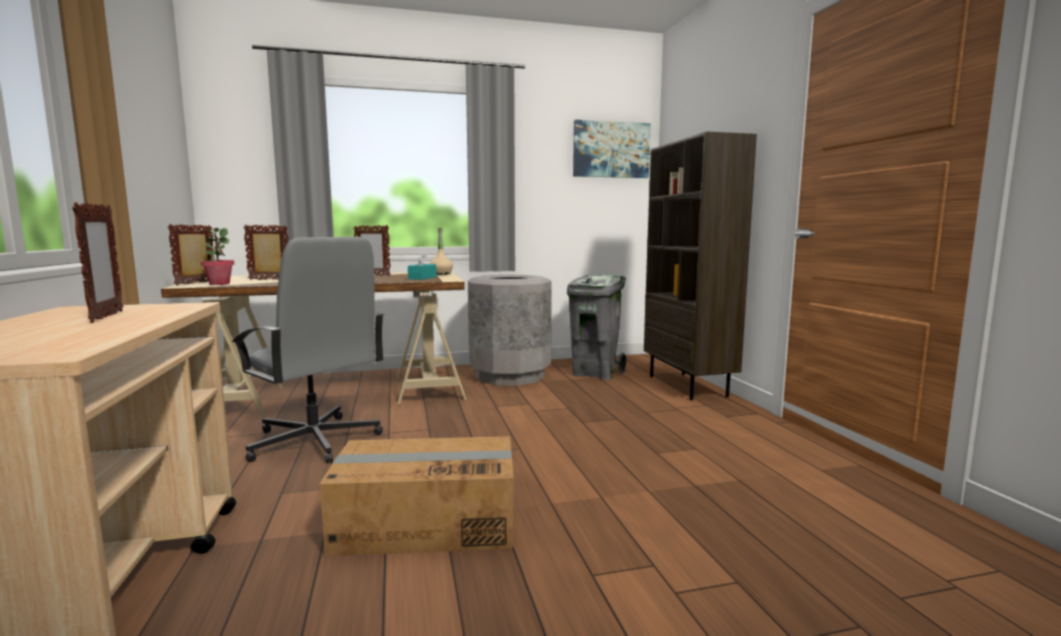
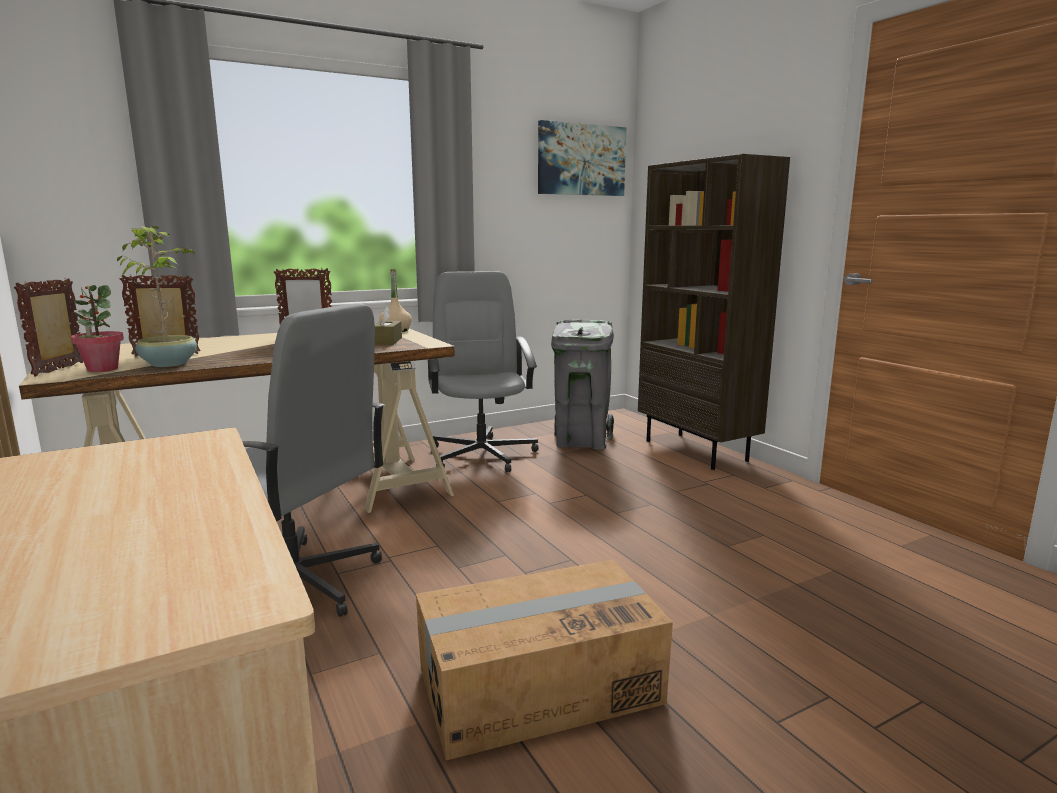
camera: 15 degrees left, 5 degrees up
picture frame [72,202,123,323] -> none
turquoise tissue box [408,252,437,280] -> brown tissue box [375,306,402,345]
grey trash can [468,275,552,386] -> grey office chair [428,271,538,472]
none -> potted plant [117,226,197,367]

